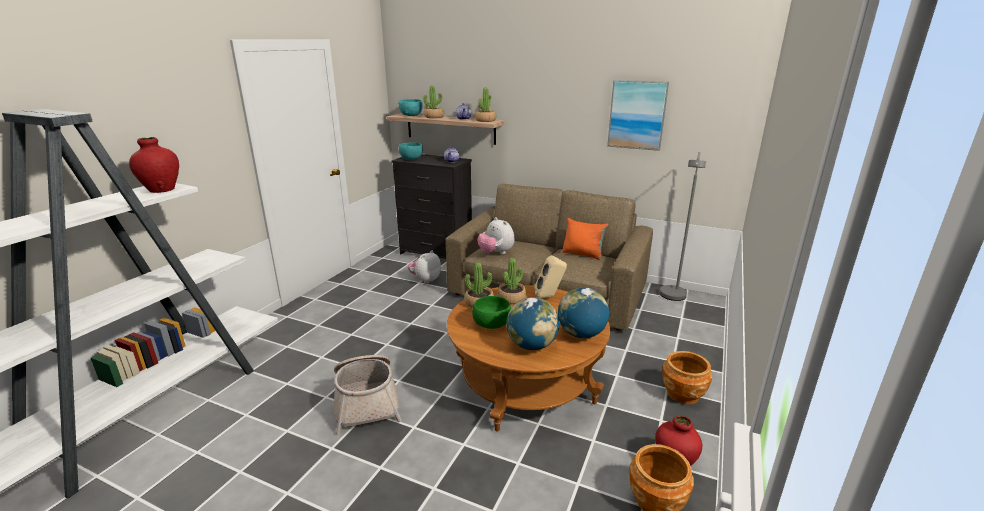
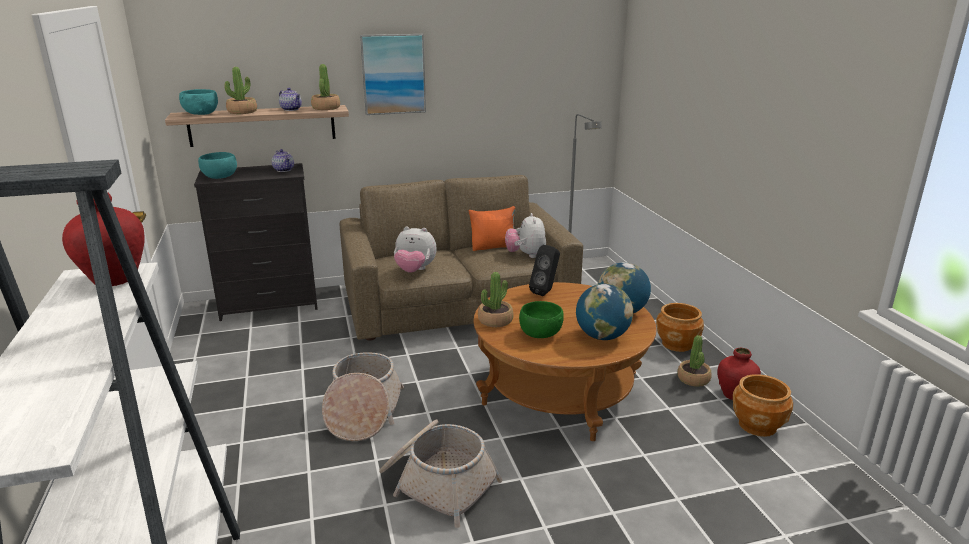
camera: 40 degrees left, 0 degrees up
plush toy [408,251,441,284] -> plush toy moved to [505,213,546,258]
potted plant [497,258,526,305] -> potted plant moved to [677,335,712,387]
beige speaker [534,255,567,299] -> black speaker [529,245,560,296]
picture [607,80,669,151] -> picture moved to [360,34,426,115]
none -> basket [322,352,404,441]

